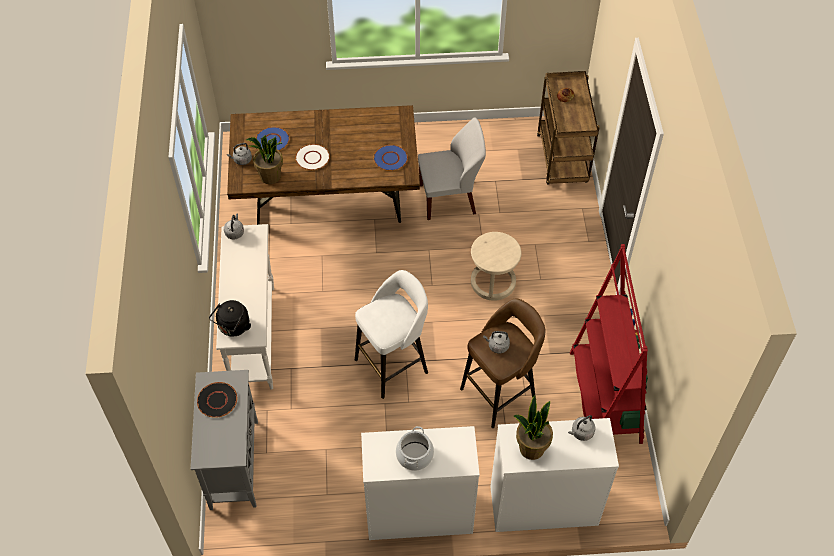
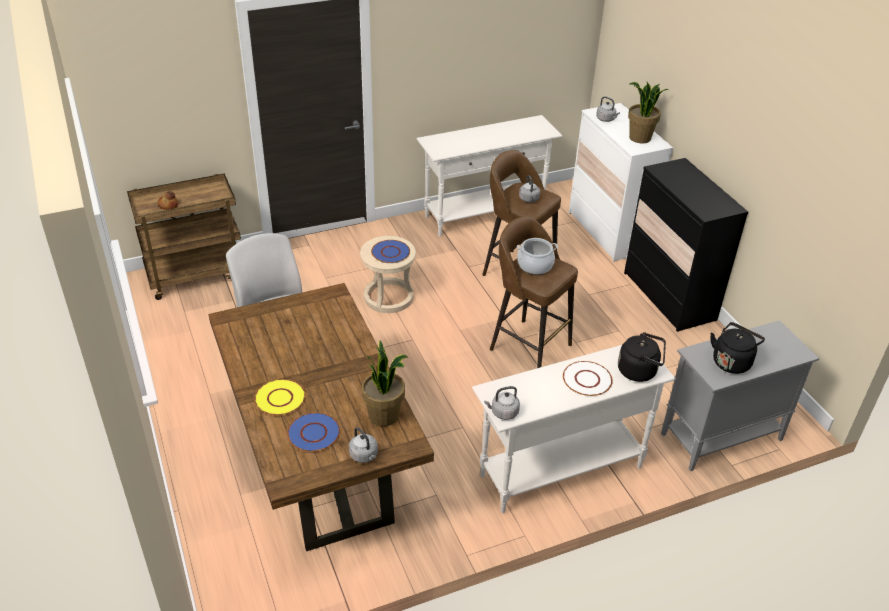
camera: 110 degrees left, 15 degrees down
black plate [197,382,237,418] -> black kettle [710,322,765,374]
white plate [295,144,330,170] -> white plate moved to [563,361,613,396]
white stool [355,270,428,399] -> brown stool [490,216,578,368]
white dresser [361,426,480,540] -> black dresser [624,158,748,332]
blue plate [373,145,408,171] -> blue plate moved to [371,240,410,263]
cooking pot [396,426,434,471] -> cooking pot moved to [517,238,558,275]
red bookcase [570,244,648,444] -> white console table [417,115,562,236]
none -> yellow plate [254,379,306,415]

